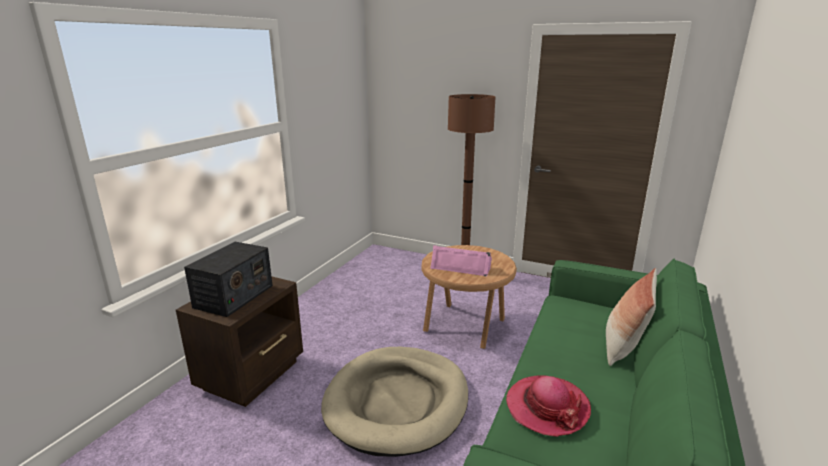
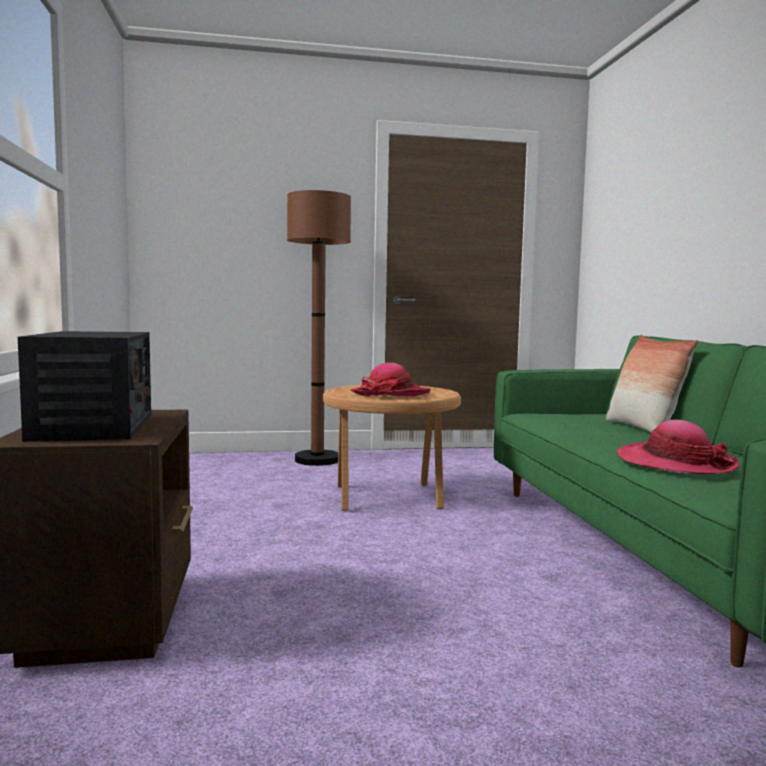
camera: 35 degrees left, 15 degrees down
beige dog bed [321,347,468,457] -> none
pink speaker [430,245,492,277] -> hat [351,363,431,396]

